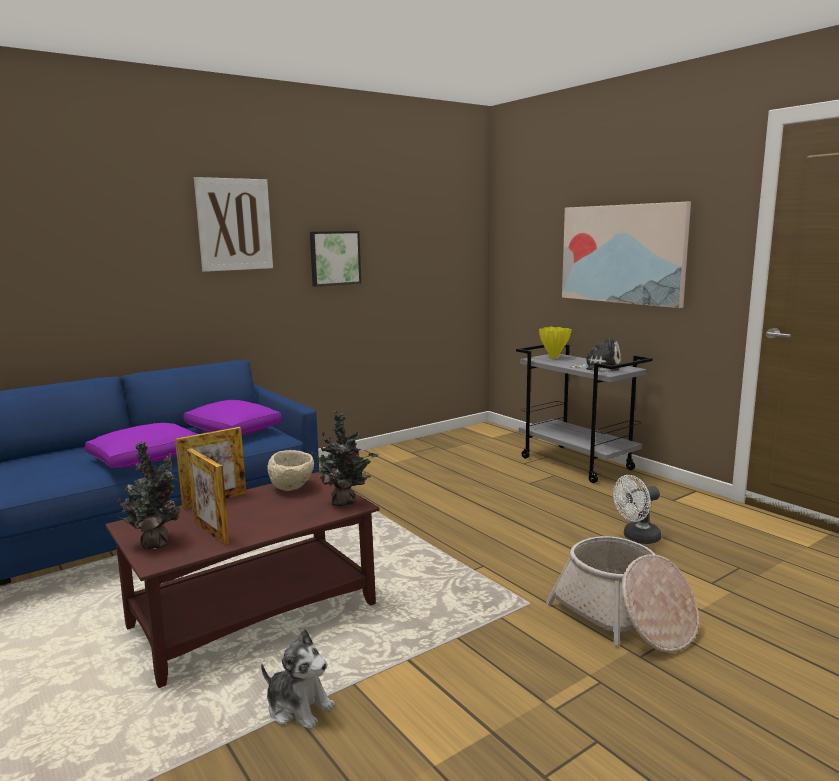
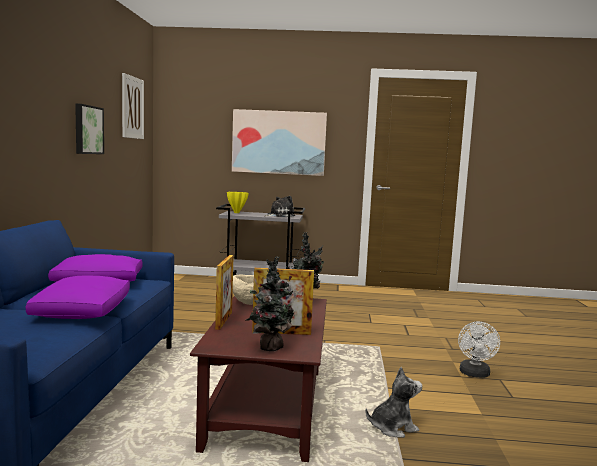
camera: 50 degrees left, 5 degrees down
picture [194,177,273,272] -> picture moved to [122,73,144,139]
basket [546,536,699,653] -> none
white fan [613,475,661,544] -> white fan moved to [458,322,500,378]

